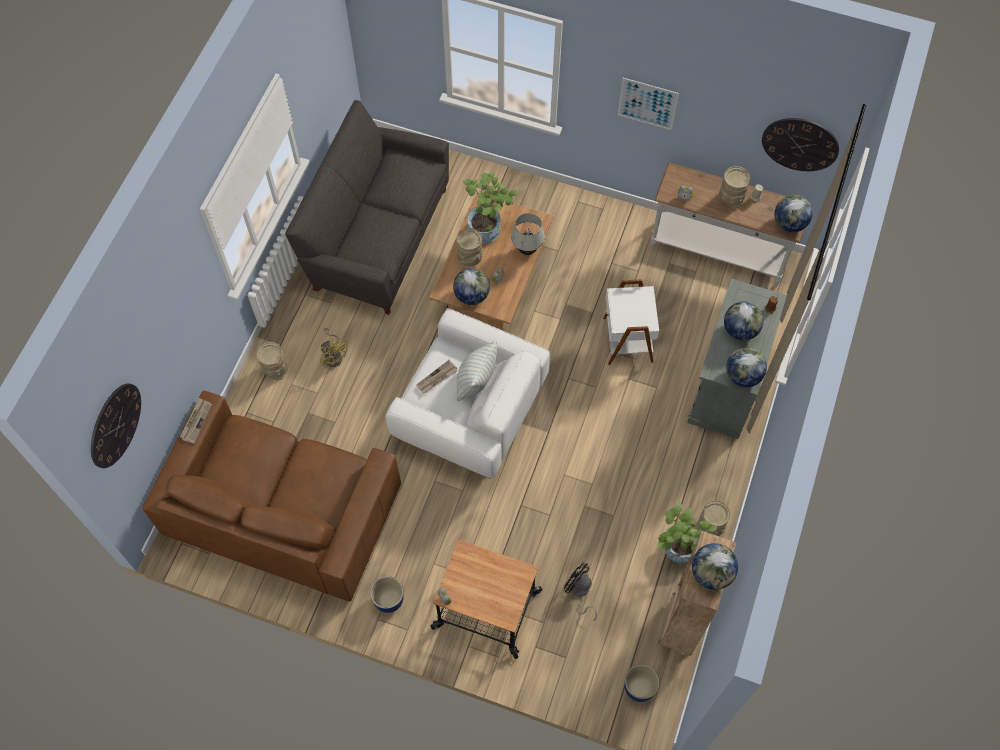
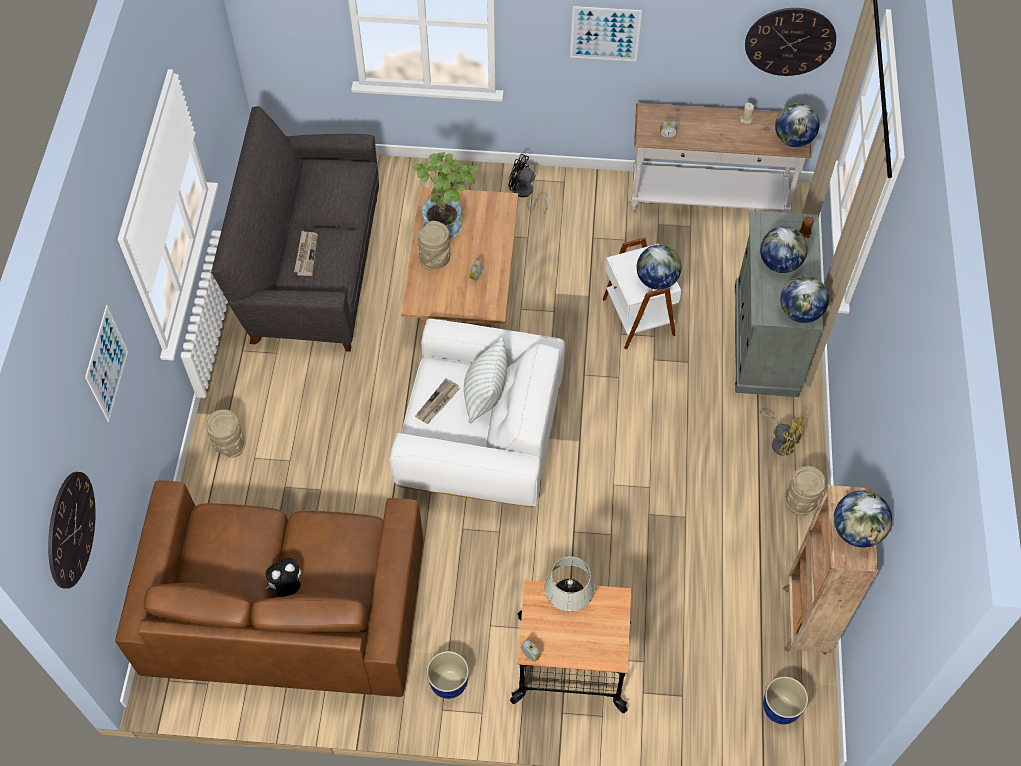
camera: 15 degrees left, 5 degrees down
newspaper [180,398,212,444] -> newspaper moved to [294,231,318,276]
yellow fan [320,328,348,368] -> yellow fan moved to [759,411,806,457]
globe [453,268,490,305] -> globe moved to [637,245,682,290]
white table lamp [511,213,545,255] -> white table lamp moved to [545,557,595,612]
black fan [564,562,597,621] -> black fan moved to [508,154,548,214]
potted plant [658,503,717,563] -> none
beige vase [719,166,750,208] -> none
none -> picture [85,305,128,421]
none -> plush toy [266,558,301,597]

